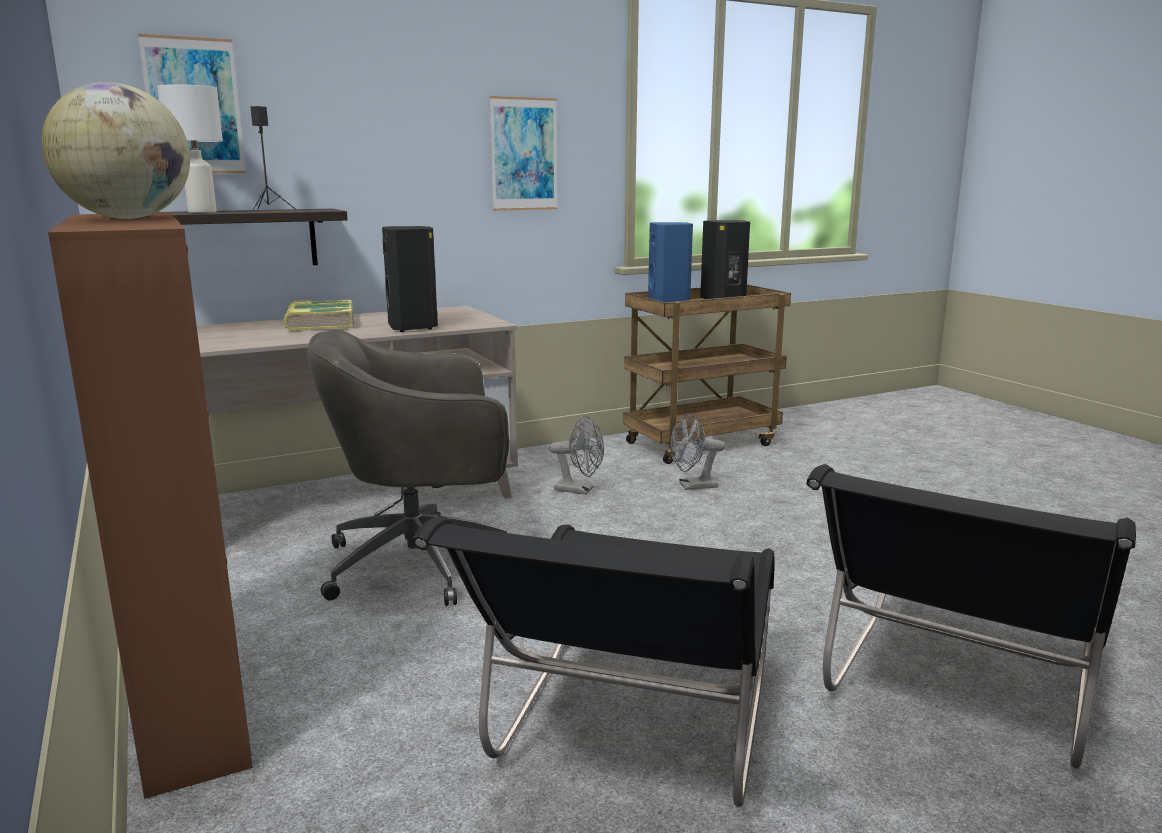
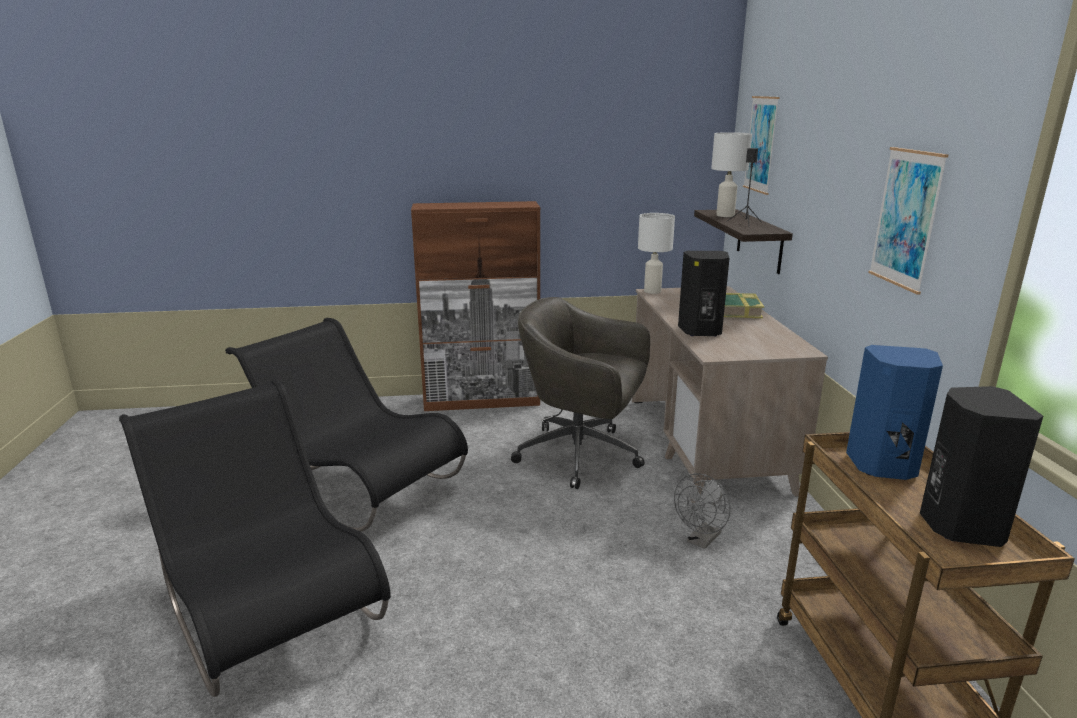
camera: 110 degrees right, 5 degrees up
globe [42,82,190,219] -> none
grey office chair [307,330,509,606] -> grey office chair turned 75 degrees counterclockwise [511,297,650,489]
grey fan [670,412,725,490] -> none
none -> white table lamp [638,213,675,294]

